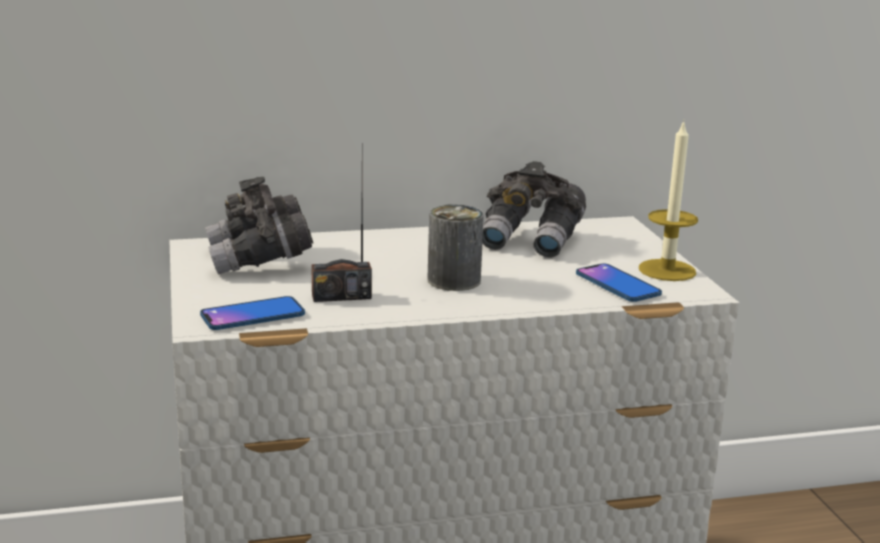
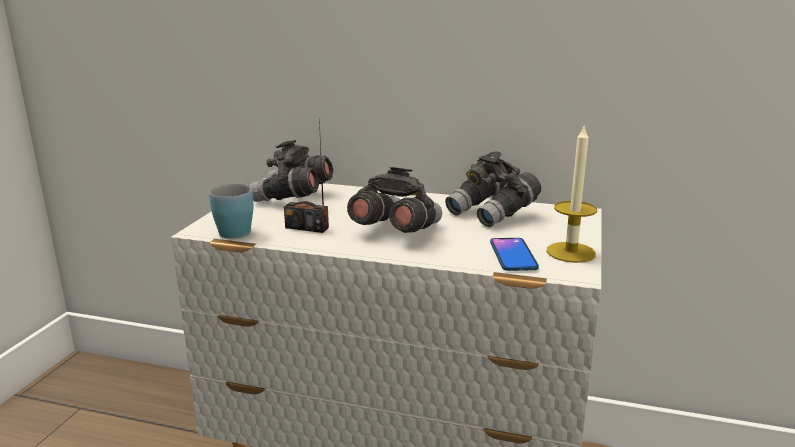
camera: 30 degrees right, 0 degrees up
phone [200,296,305,330] -> blue mug [209,184,253,239]
can [427,204,484,291] -> grey binoculars [347,167,442,233]

